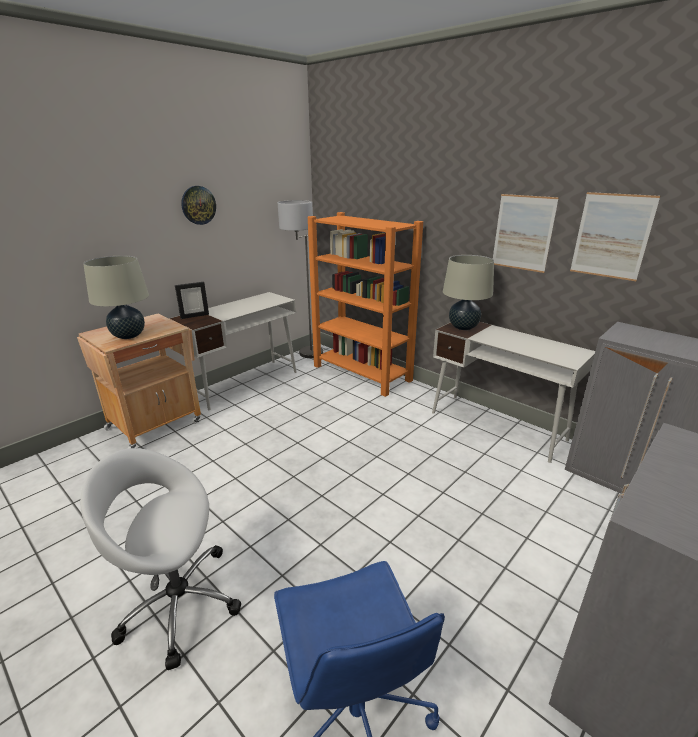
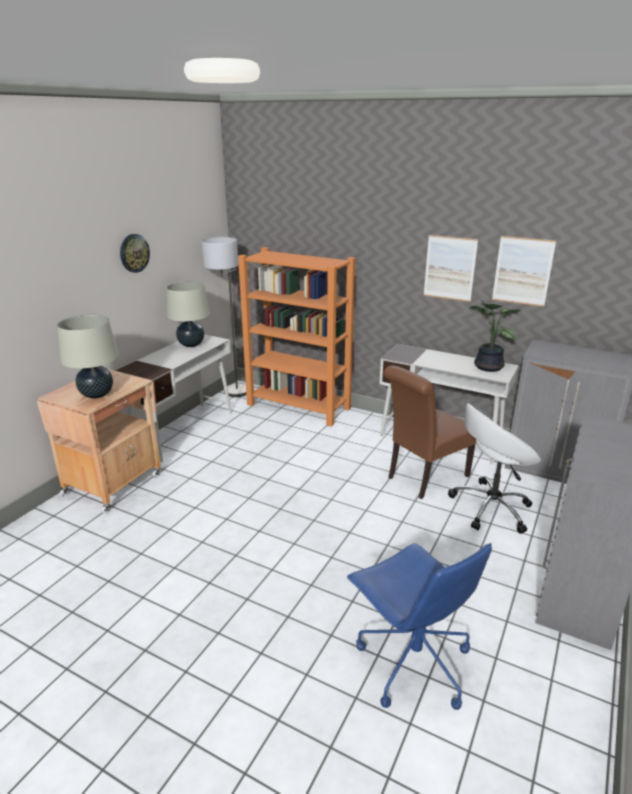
camera: 15 degrees left, 0 degrees up
white office chair [80,448,241,670] -> white office chair moved to [448,403,541,534]
picture frame [175,282,209,319] -> none
beige table lamp [443,255,494,330] -> beige table lamp moved to [166,281,210,347]
none -> brown chair [384,365,476,499]
none -> potted plant [469,300,521,372]

